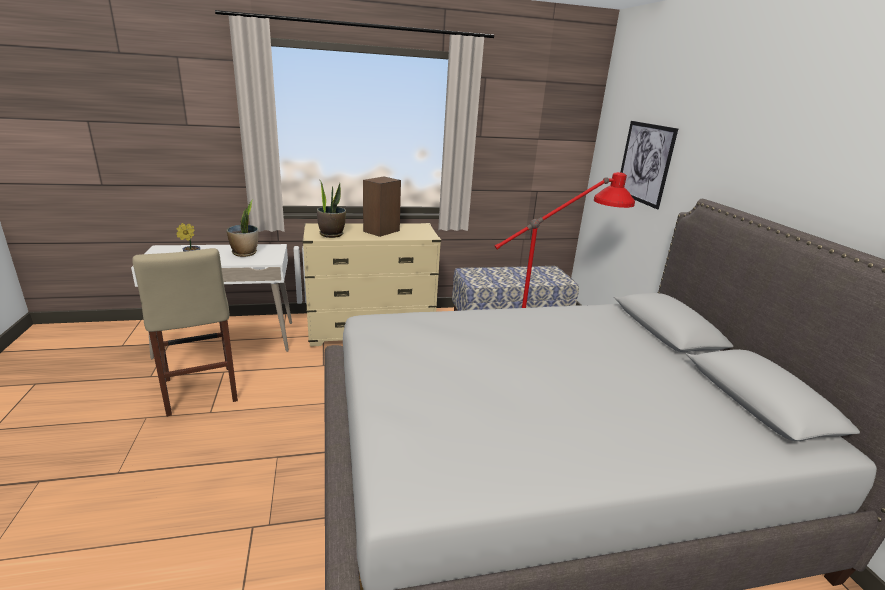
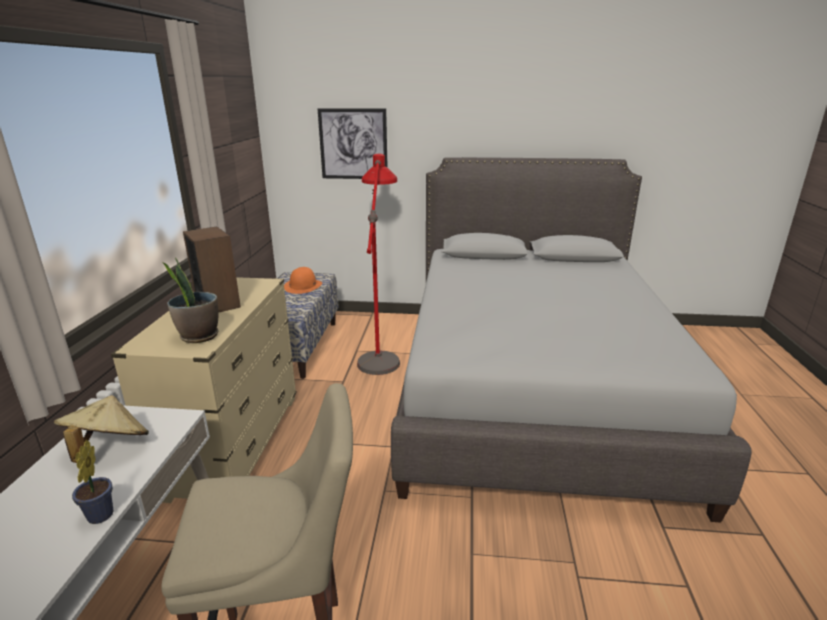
camera: 70 degrees left, 0 degrees up
potted plant [226,200,258,257] -> beige hat [54,395,149,463]
none -> orange hat [284,267,322,294]

